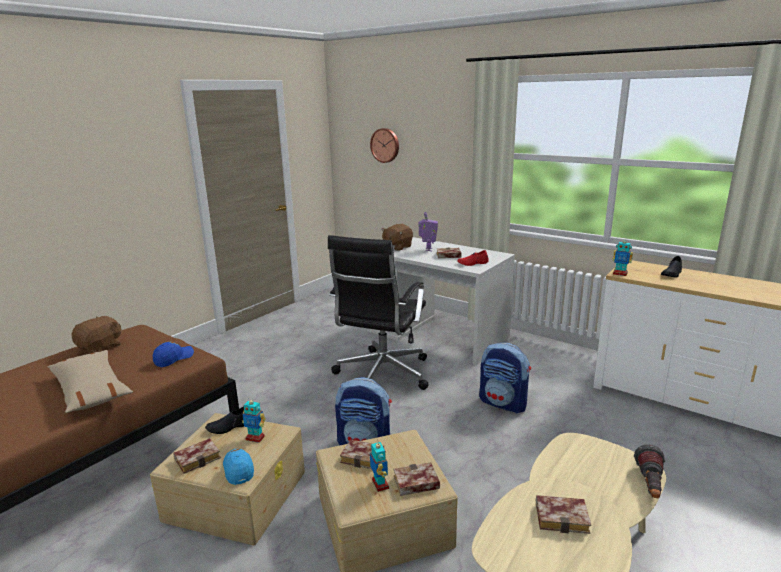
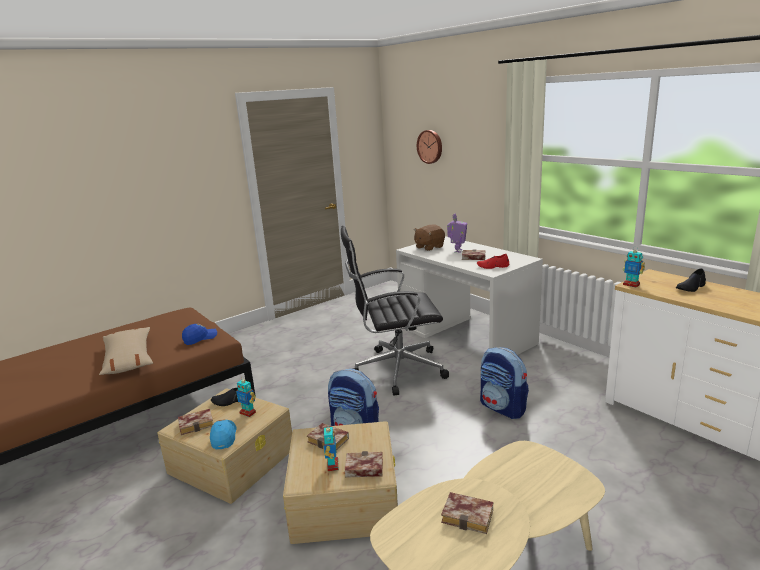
camera: 15 degrees right, 0 degrees up
brown plush toy [72,316,121,353] -> none
black office chair [328,235,429,390] -> black office chair turned 45 degrees clockwise [341,226,449,396]
flashlight [634,444,665,498] -> none

